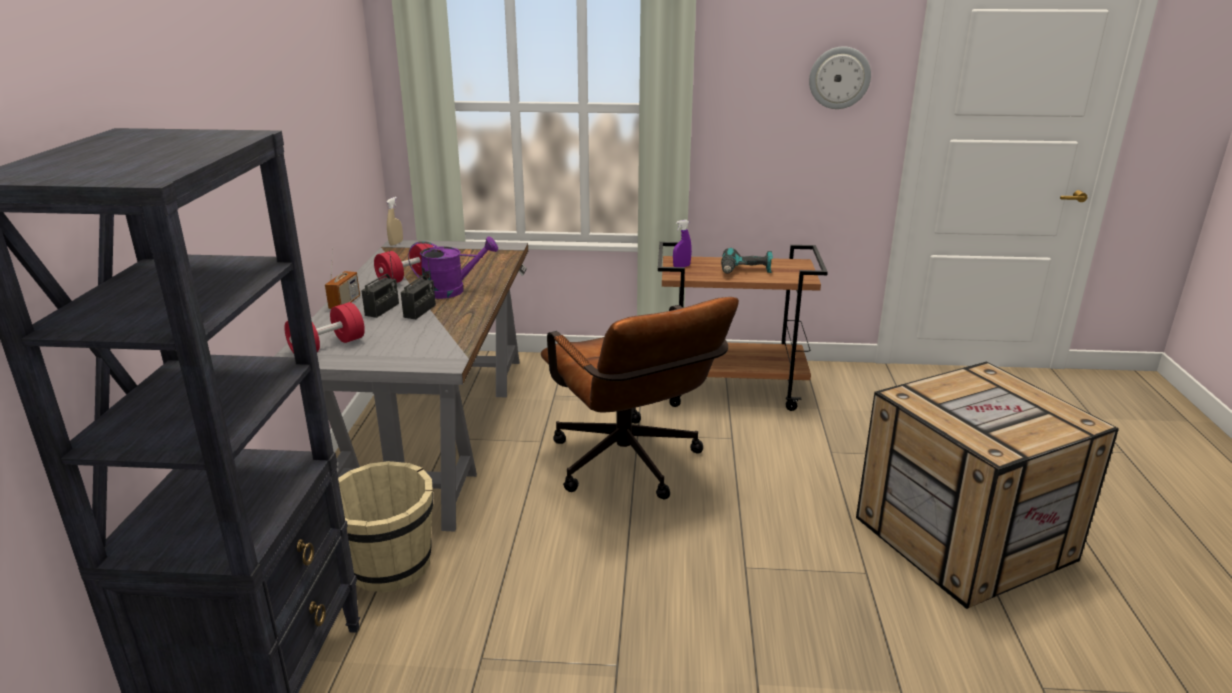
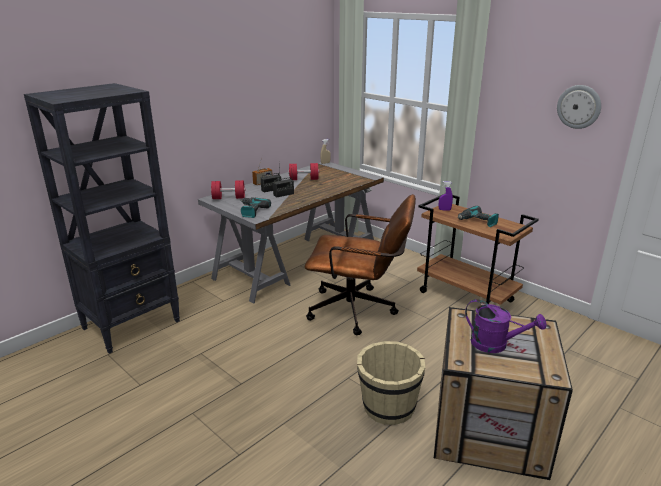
camera: 40 degrees right, 0 degrees up
beige bucket [338,461,434,593] -> beige bucket moved to [357,341,425,425]
purple watering can [408,237,498,299] -> purple watering can moved to [465,299,546,353]
brown office chair [541,297,739,499] -> brown office chair turned 90 degrees counterclockwise [305,194,416,335]
none -> power drill [240,197,271,218]

